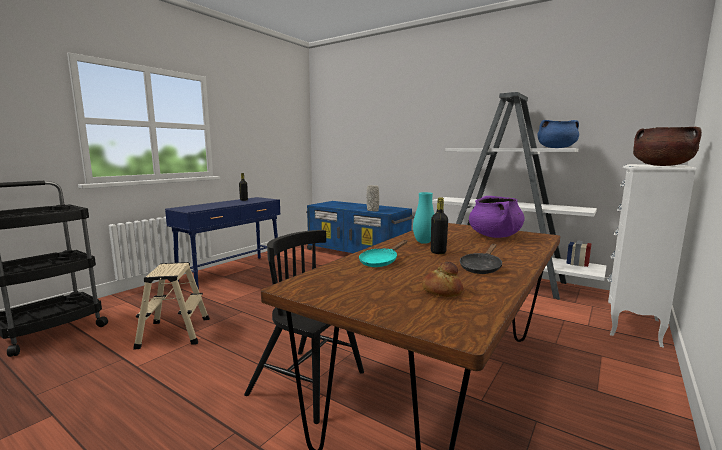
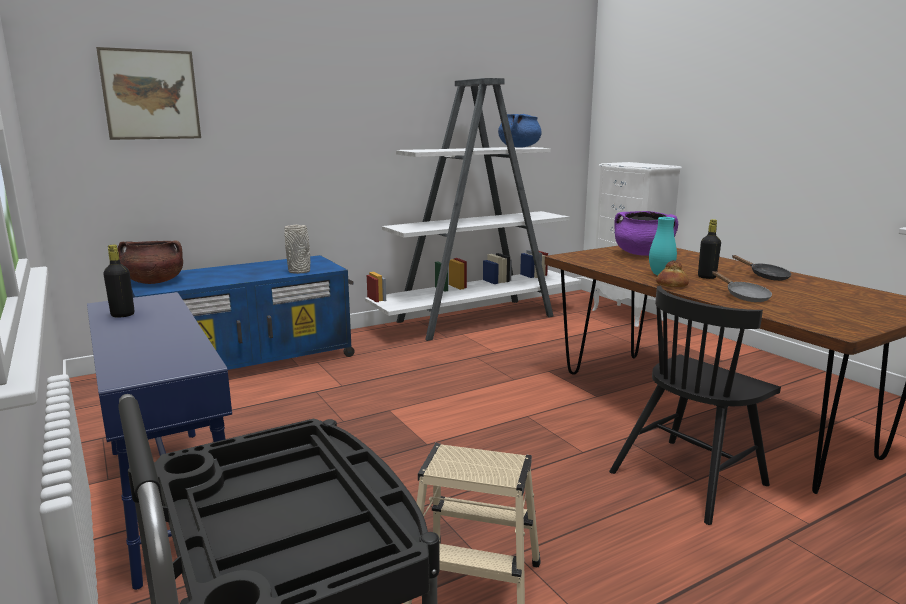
camera: 65 degrees left, 5 degrees up
turquoise frying pan [359,240,407,267] -> grey frying pan [712,271,772,302]
bread [422,262,463,297] -> bread moved to [656,260,689,287]
brown cooking pot [633,127,702,166] -> brown cooking pot moved to [118,240,183,284]
none -> picture [96,47,201,140]

